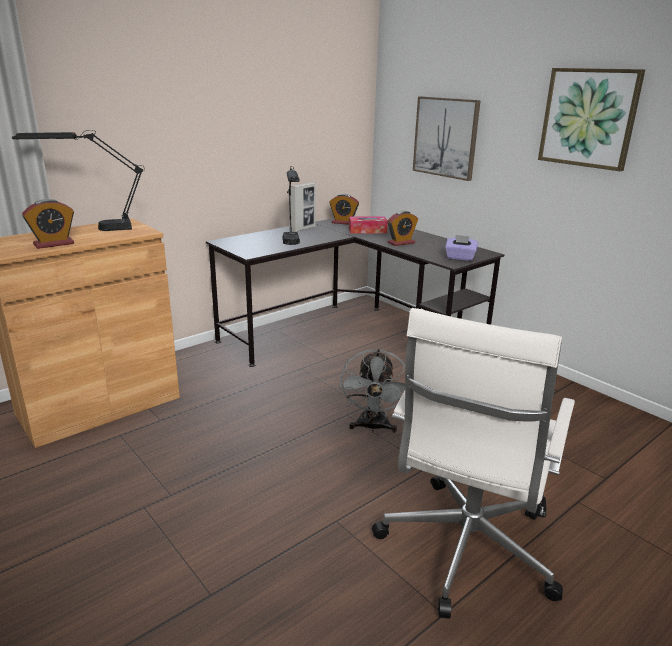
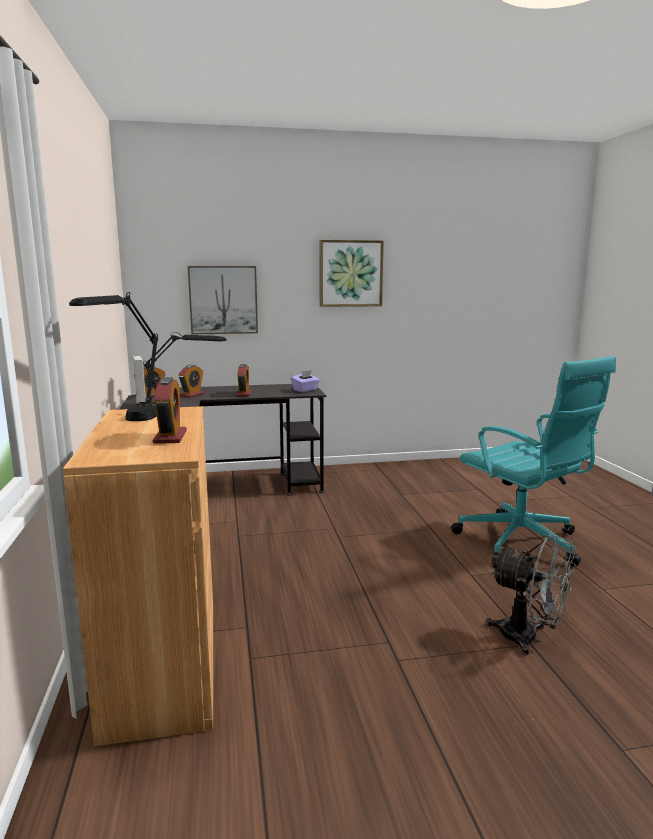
camera: 60 degrees left, 10 degrees down
grey fan [339,349,406,433] -> grey fan moved to [486,534,576,656]
tissue box [349,216,388,234] -> alarm clock [178,365,204,398]
white office chair [372,308,575,619] -> turquoise office chair [451,356,616,567]

